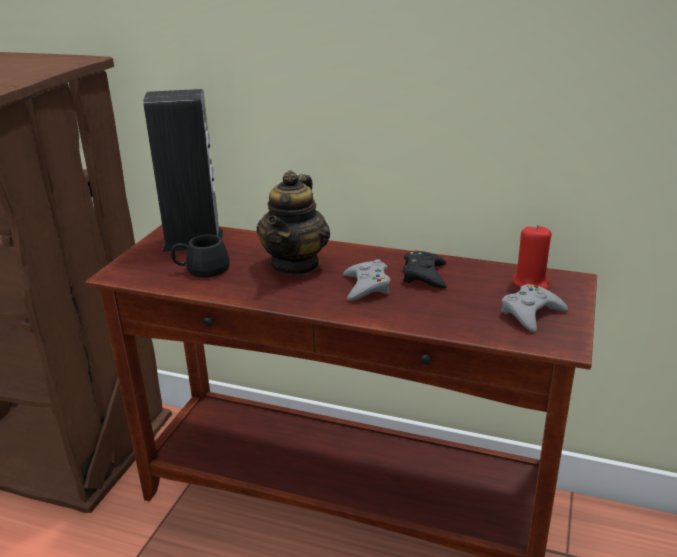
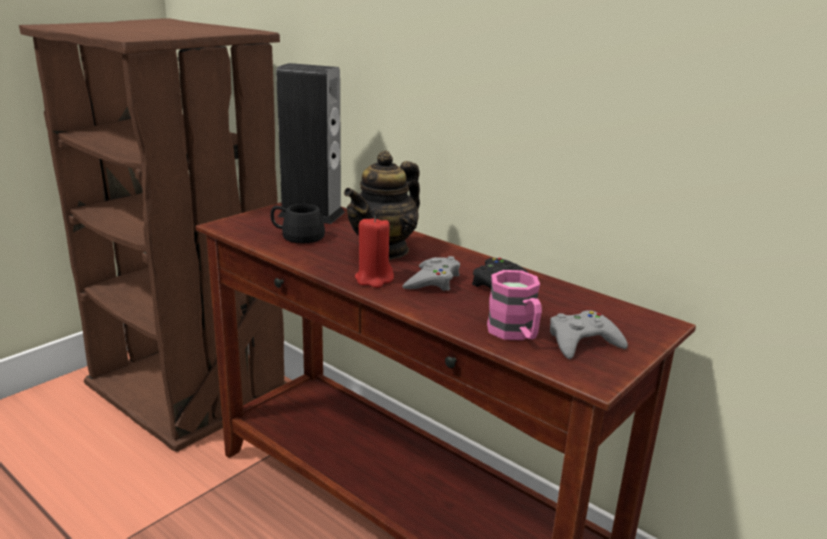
camera: 20 degrees right, 5 degrees down
red candle [513,225,551,290] -> red candle moved to [355,216,394,288]
none -> pink mug [487,270,542,340]

